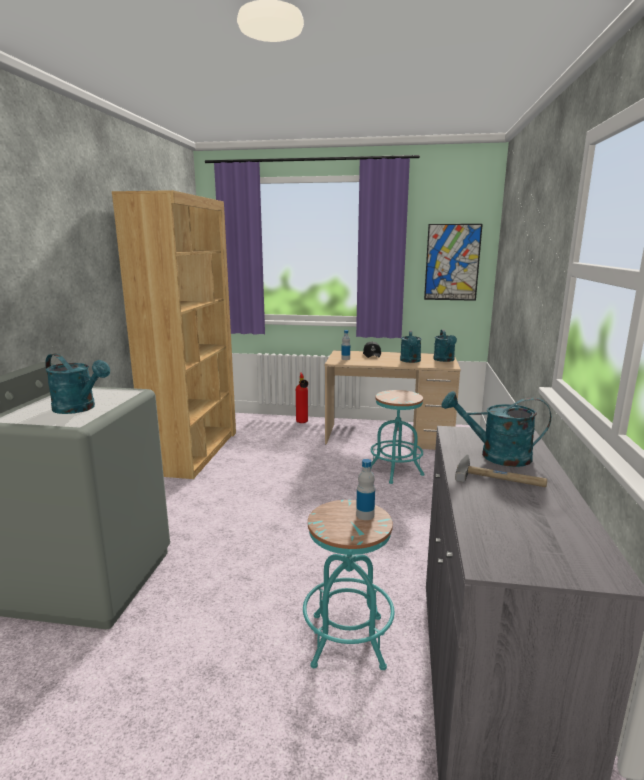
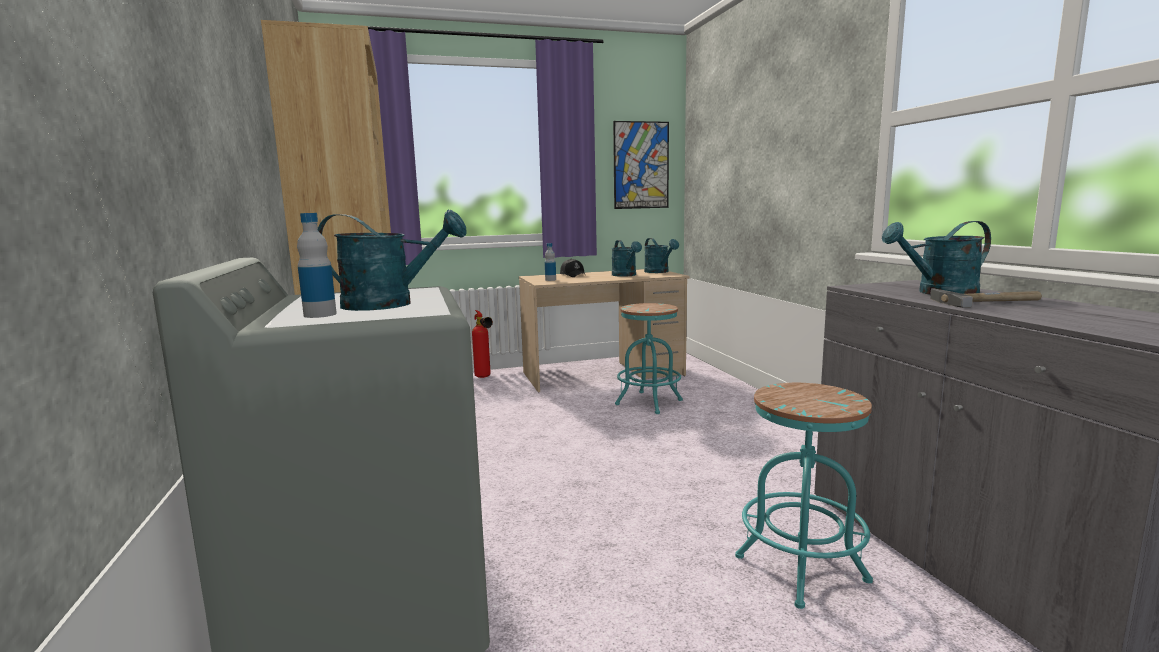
camera: 25 degrees left, 5 degrees down
bottle [356,459,375,520] -> bottle moved to [297,213,337,318]

